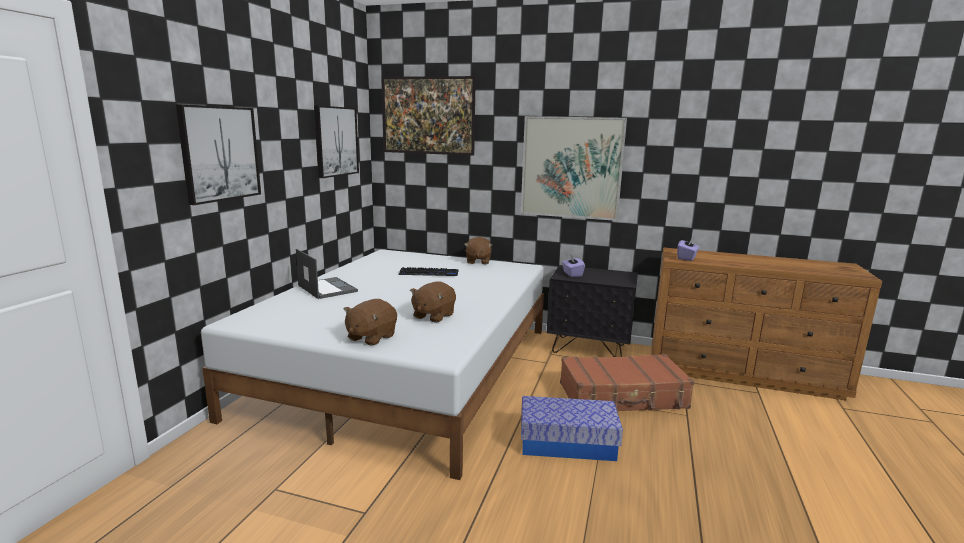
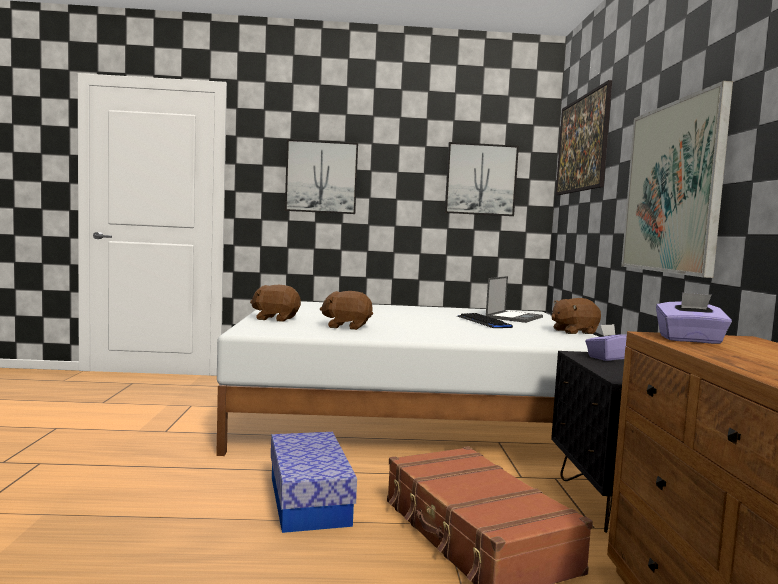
camera: 70 degrees right, 10 degrees down
laptop [296,249,358,299] -> laptop moved to [486,276,543,323]

